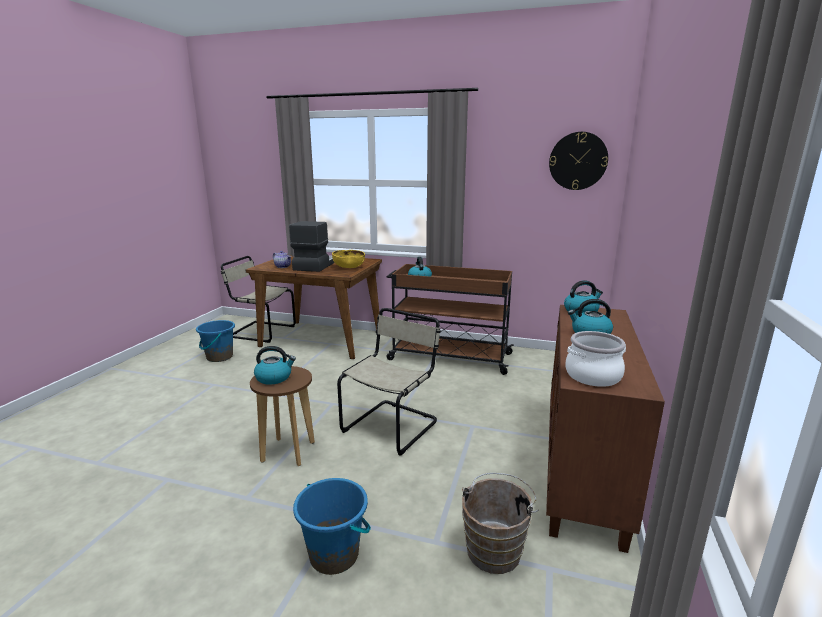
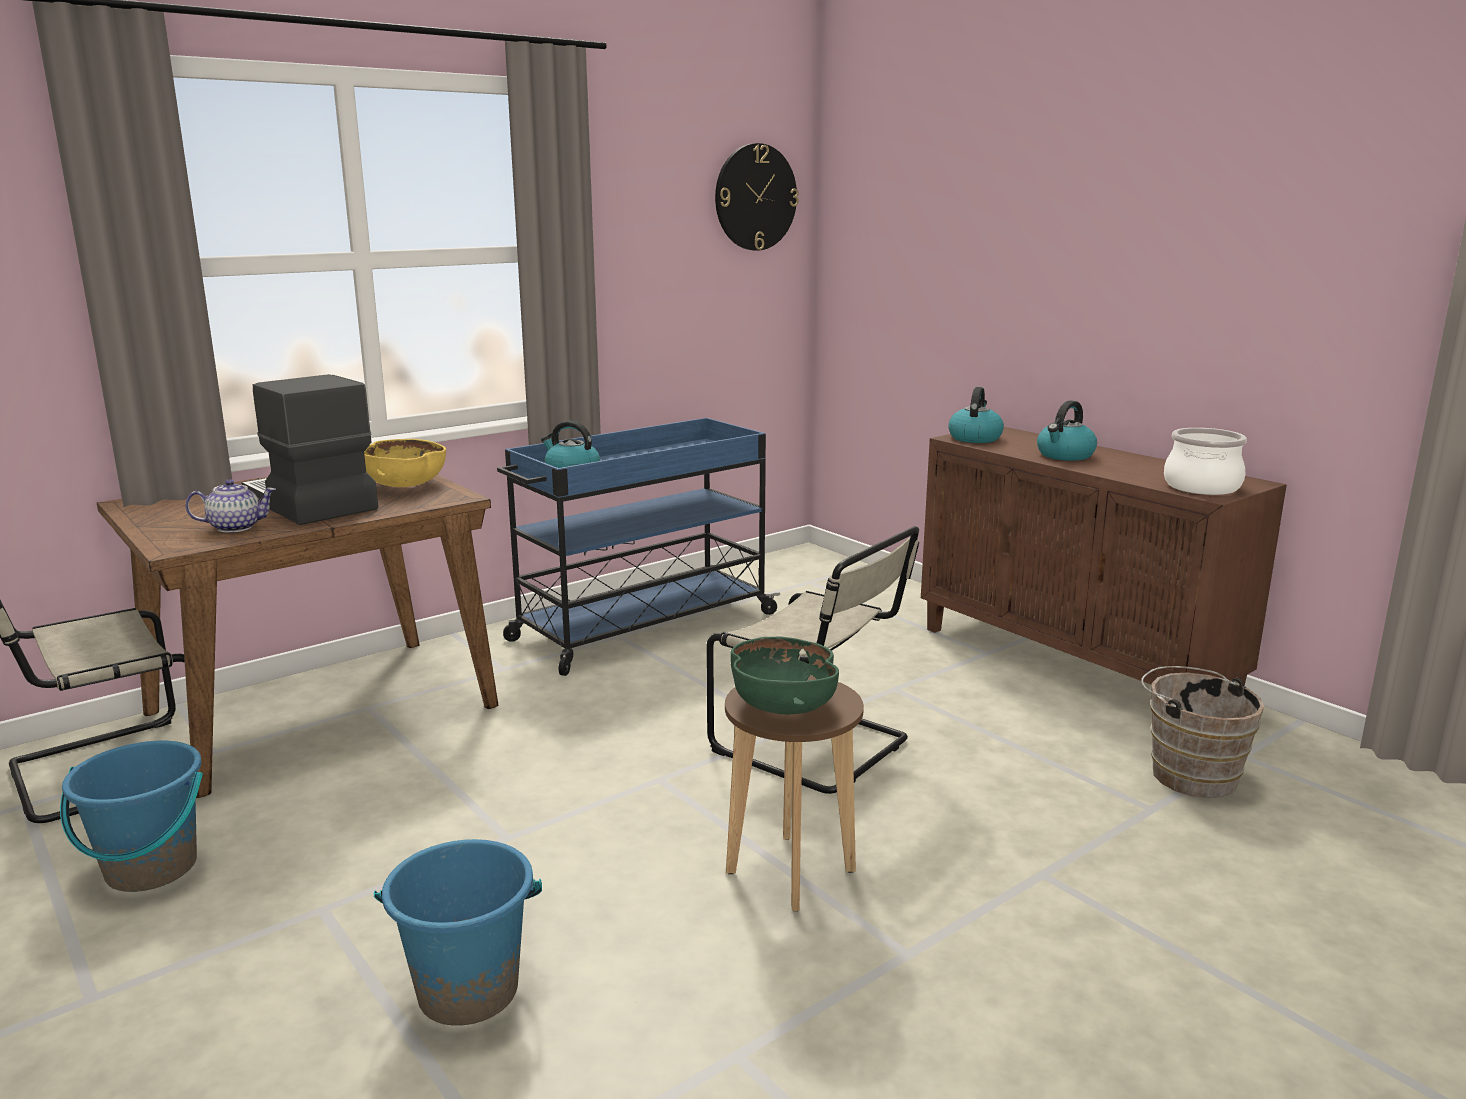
camera: 55 degrees left, 0 degrees up
kettle [254,346,296,385] -> green bowl [730,637,839,714]
blue bucket [293,478,371,575] -> blue bucket moved to [374,839,542,1026]
beige chair [337,308,441,456] -> beige chair turned 150 degrees clockwise [706,526,919,794]
brown cart [386,264,514,375] -> blue cart [497,418,780,676]

